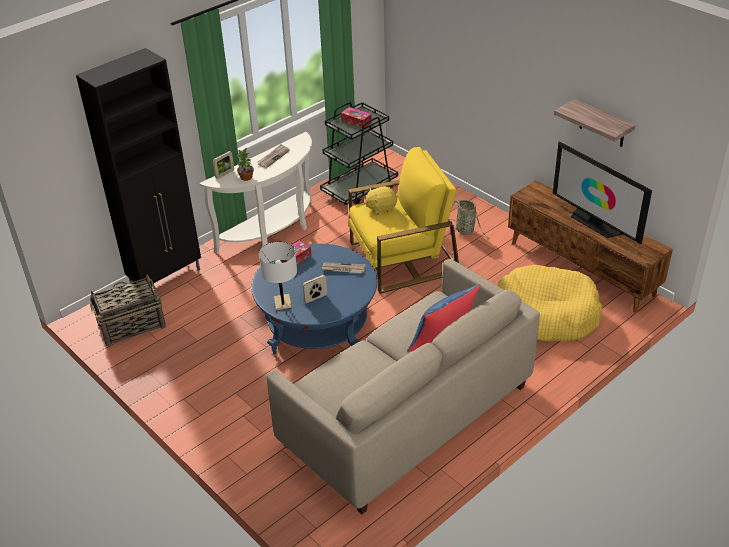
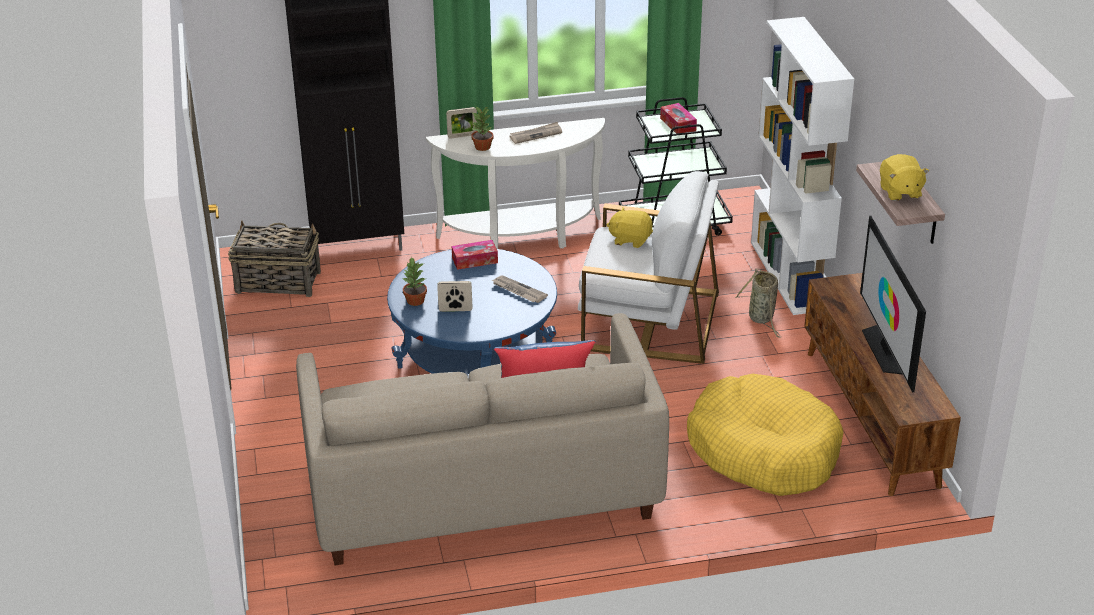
camera: 30 degrees right, 5 degrees down
white table lamp [259,241,297,310] -> potted plant [403,256,427,306]
yellow armchair [348,147,459,294] -> white armchair [578,171,719,364]
none -> white bookcase [751,17,854,315]
none -> yellow plush toy [880,154,929,201]

